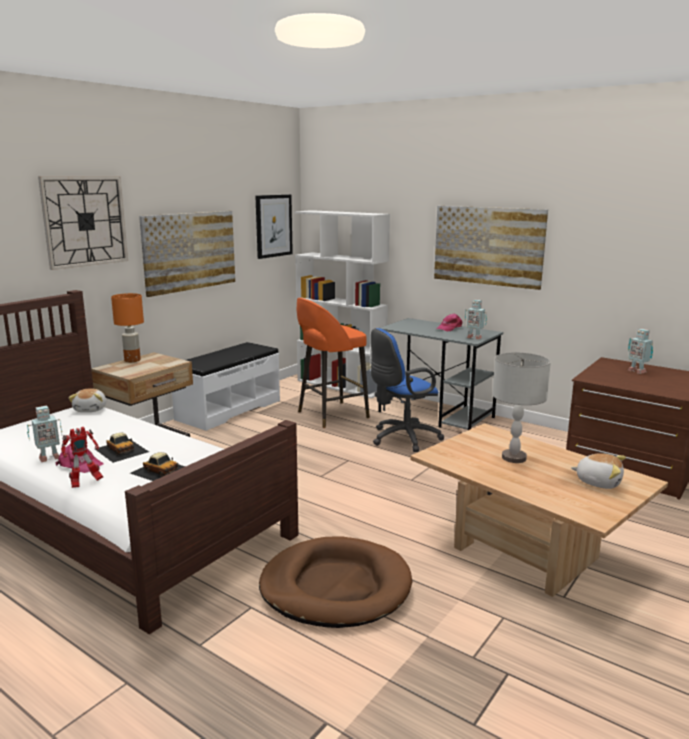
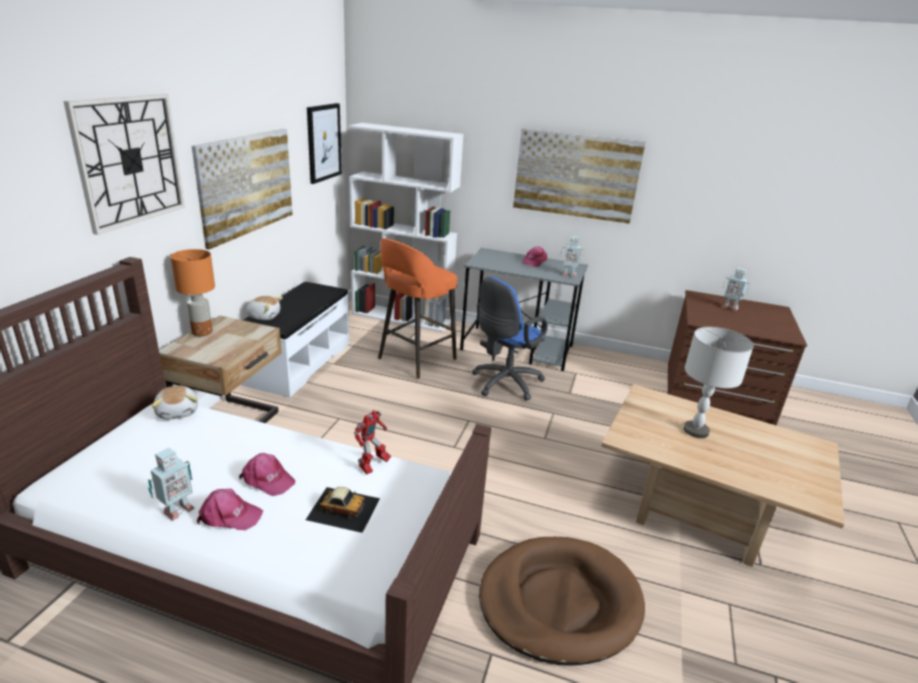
camera: 20 degrees left, 10 degrees up
toy robot [61,427,103,488] -> toy robot moved to [354,410,391,475]
toy car [95,433,149,463] -> pink cap [239,453,295,496]
plush toy [571,453,626,489] -> plush toy moved to [245,296,283,321]

